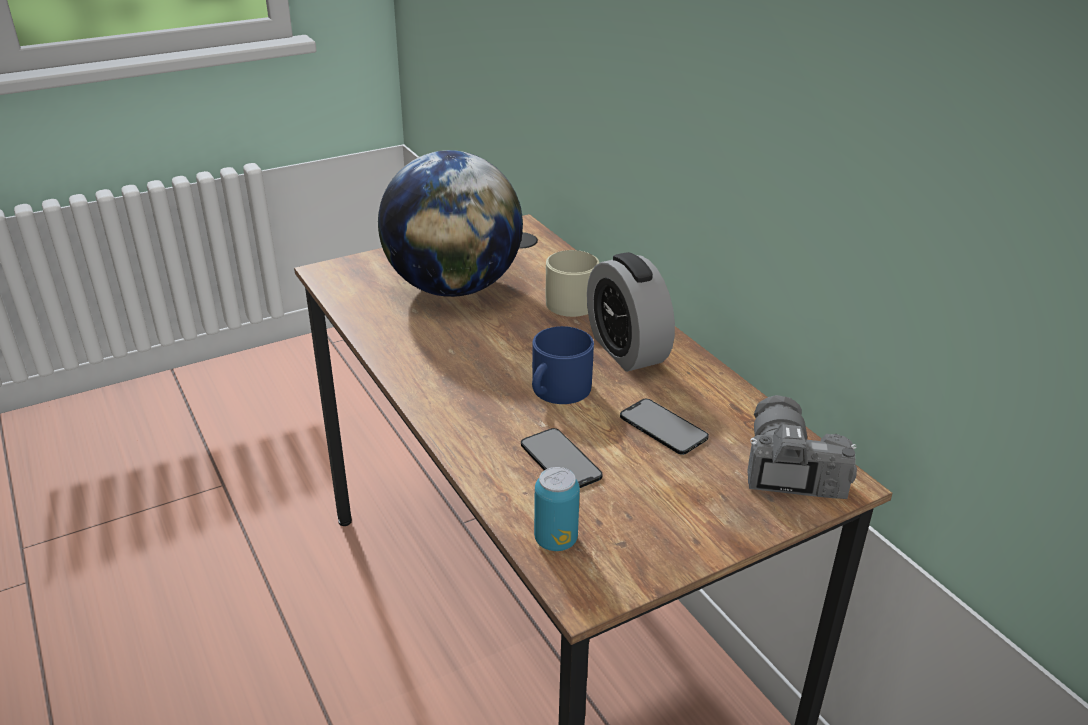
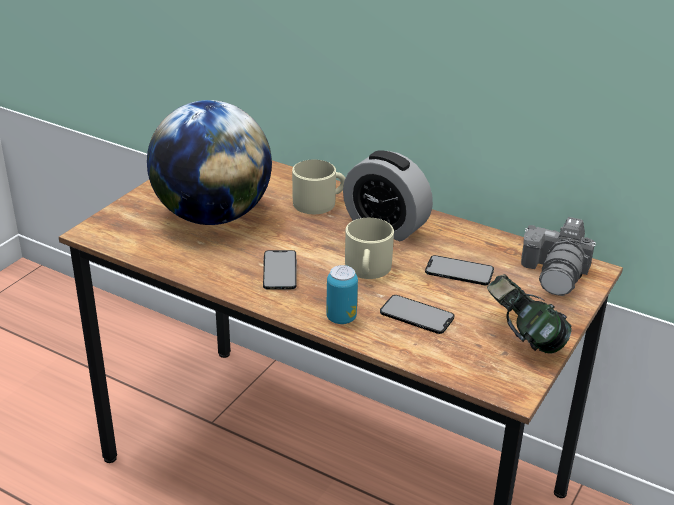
camera: 30 degrees left, 0 degrees up
blue mug [532,326,594,404] -> beige mug [345,218,394,279]
can [534,467,580,551] -> can moved to [326,265,358,324]
camera [747,395,857,499] -> camera turned 135 degrees counterclockwise [521,217,596,296]
none -> phone [263,250,297,290]
none -> headphones [487,274,572,354]

